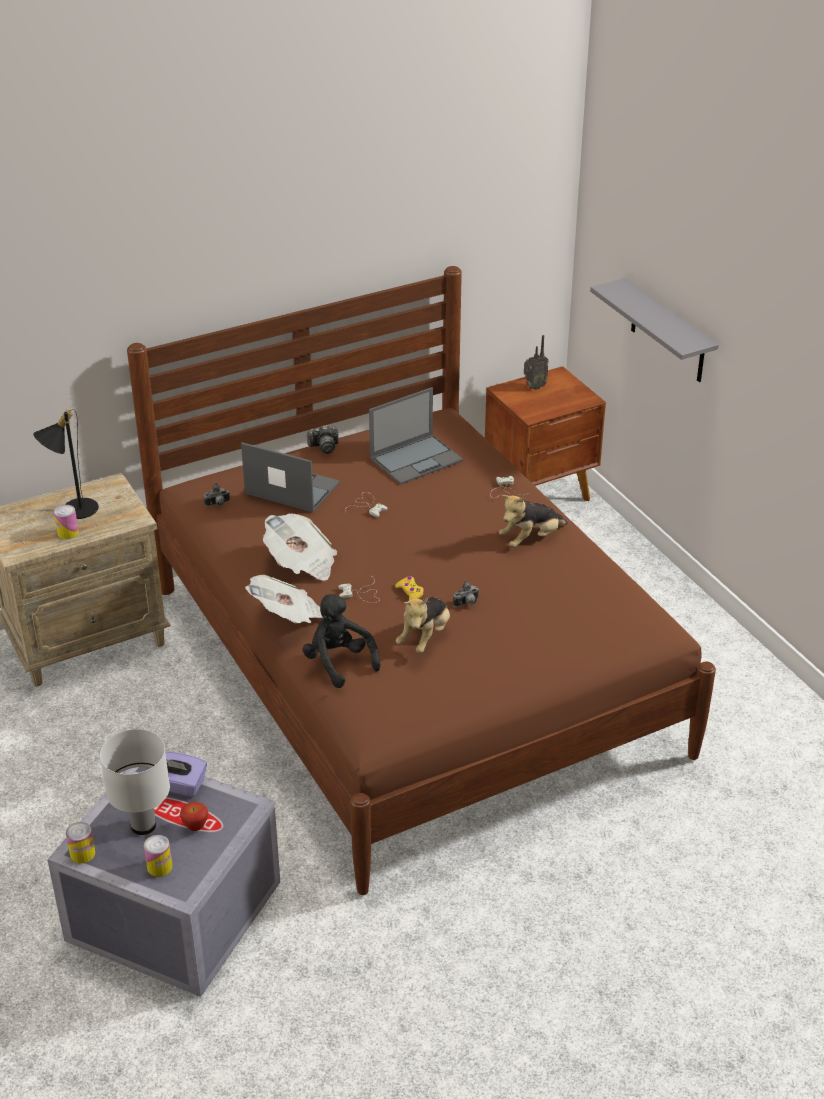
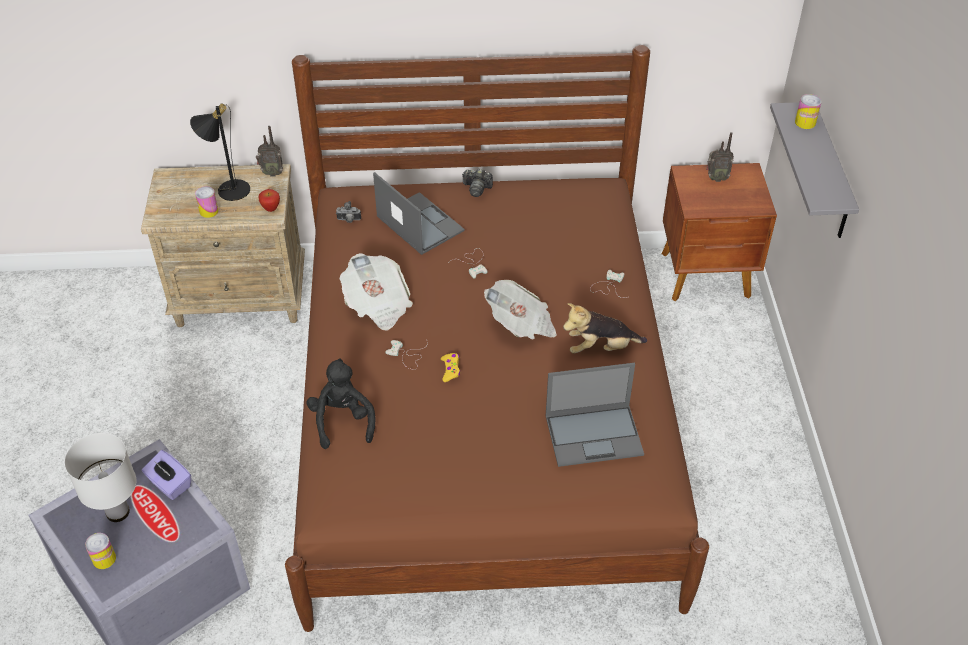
camera: 25 degrees right, 10 degrees up
can [66,822,95,864] -> can moved to [795,94,822,129]
apple [180,802,208,831] -> apple moved to [258,189,280,212]
newspaper [245,575,324,624] -> newspaper moved to [484,280,557,339]
laptop [369,387,463,485] -> laptop moved to [545,363,644,467]
plush toy [396,597,450,653] -> none
camera [453,581,479,607] -> none
none -> radio [256,126,283,176]

